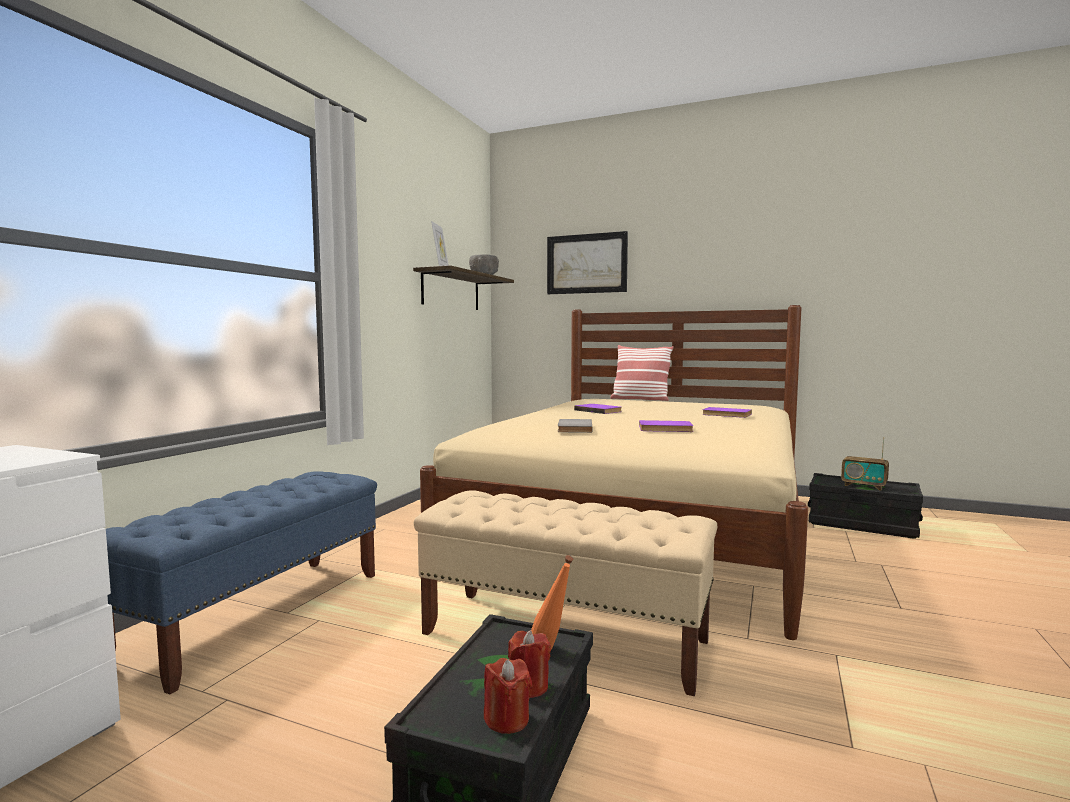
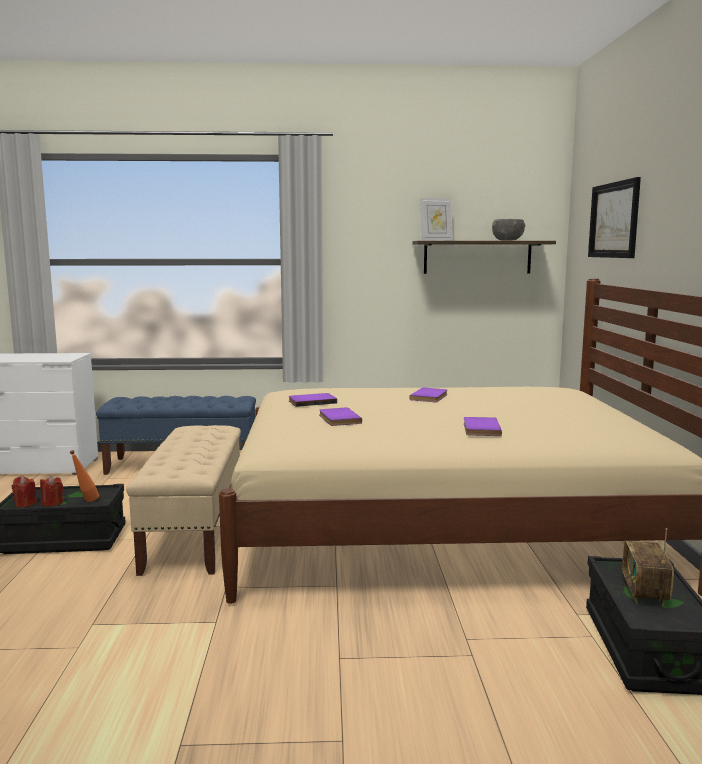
camera: 65 degrees right, 5 degrees up
grey book [558,419,593,433] -> purple book [289,393,337,407]
pillow [610,345,674,401] -> none

